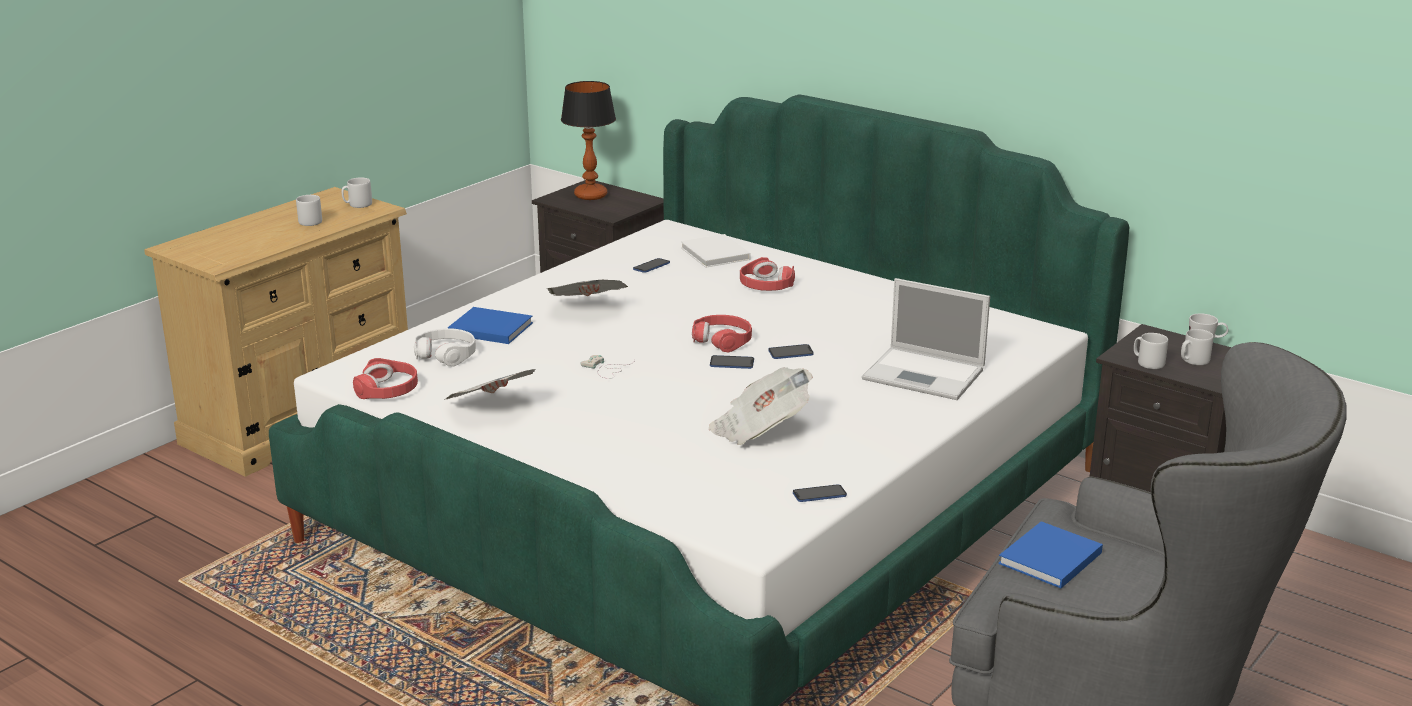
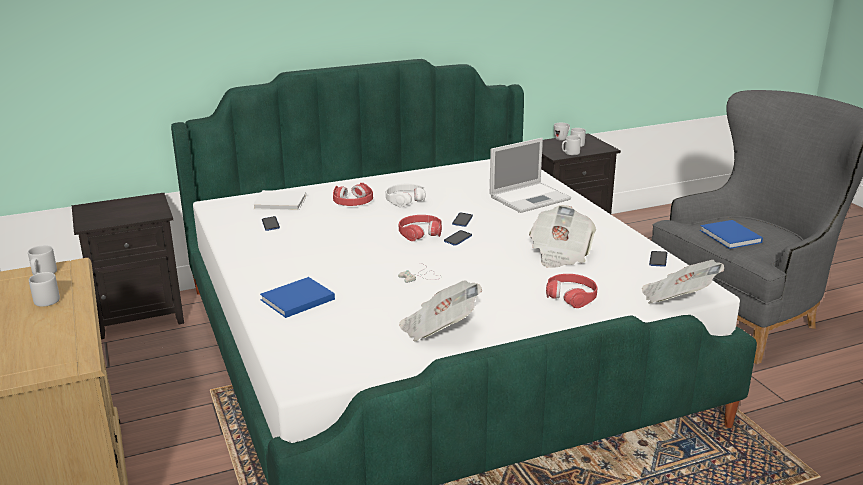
camera: 60 degrees left, 0 degrees up
red headphones [353,358,418,399] -> red headphones moved to [546,274,598,308]
white headphones [414,328,476,366] -> white headphones moved to [386,184,425,207]
newspaper [547,280,628,296] -> newspaper moved to [641,260,724,304]
table lamp [561,81,616,200] -> none

